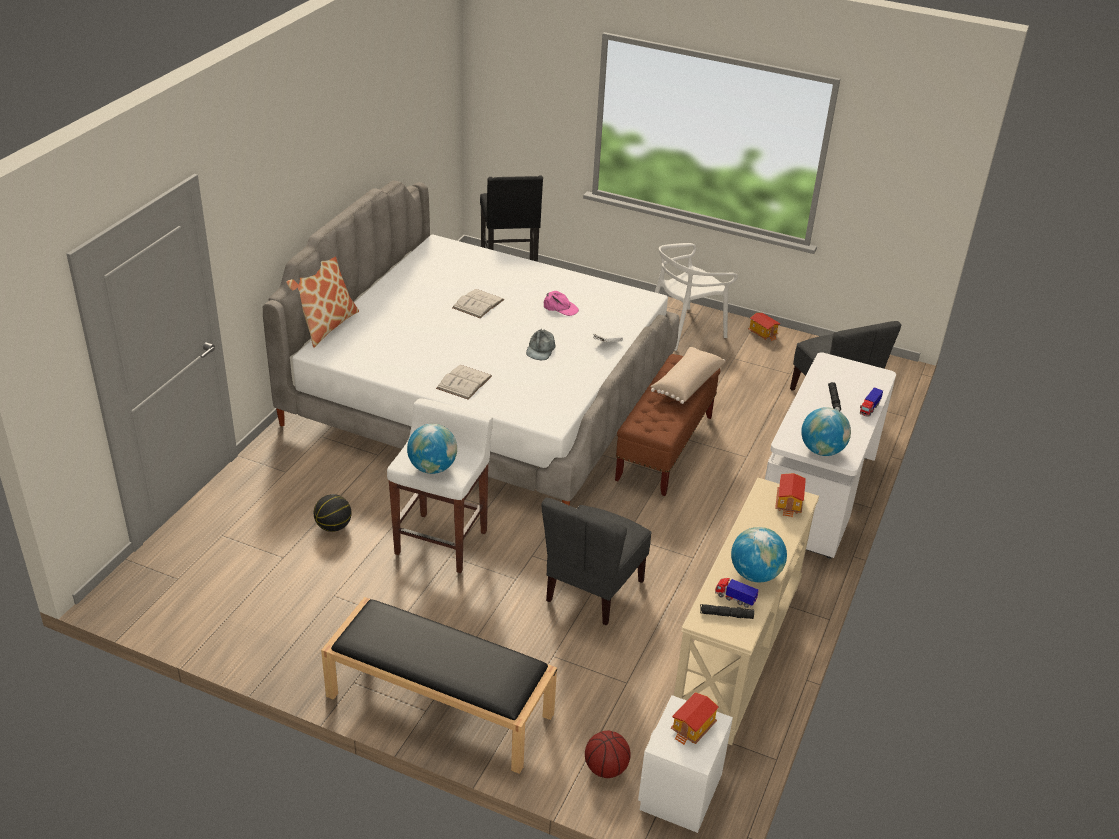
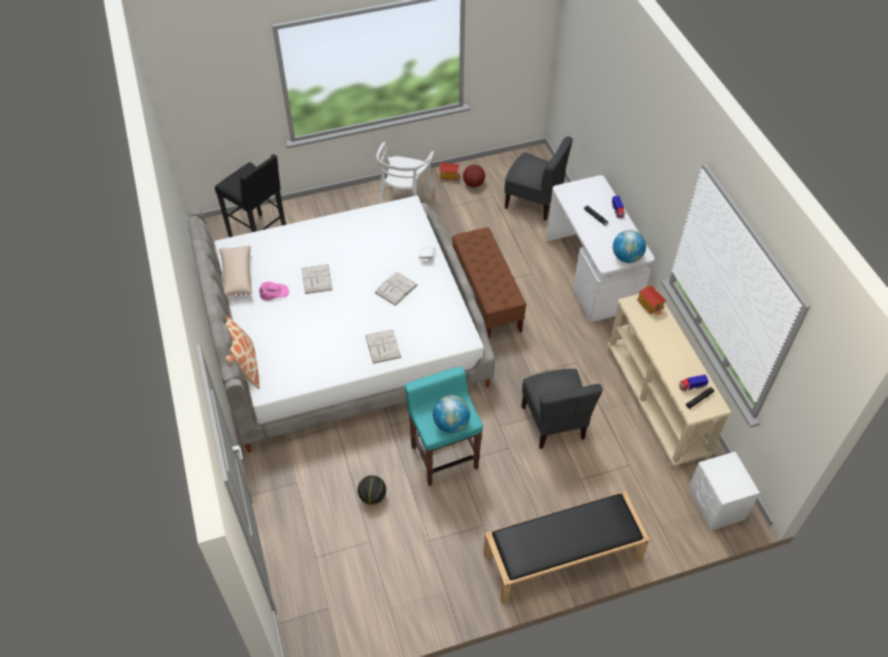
camera: 40 degrees left, 15 degrees up
white stool [387,398,493,573] -> turquoise stool [405,367,483,486]
grey cap [526,329,556,360] -> white book [374,272,418,306]
pink cap [544,291,579,316] -> pink cap moved to [259,282,289,301]
basketball [585,731,631,778] -> basketball moved to [463,165,485,187]
beige pillow [650,347,725,404] -> beige pillow moved to [219,245,252,299]
toy house [671,692,719,744] -> none
globe [731,527,787,582] -> none

